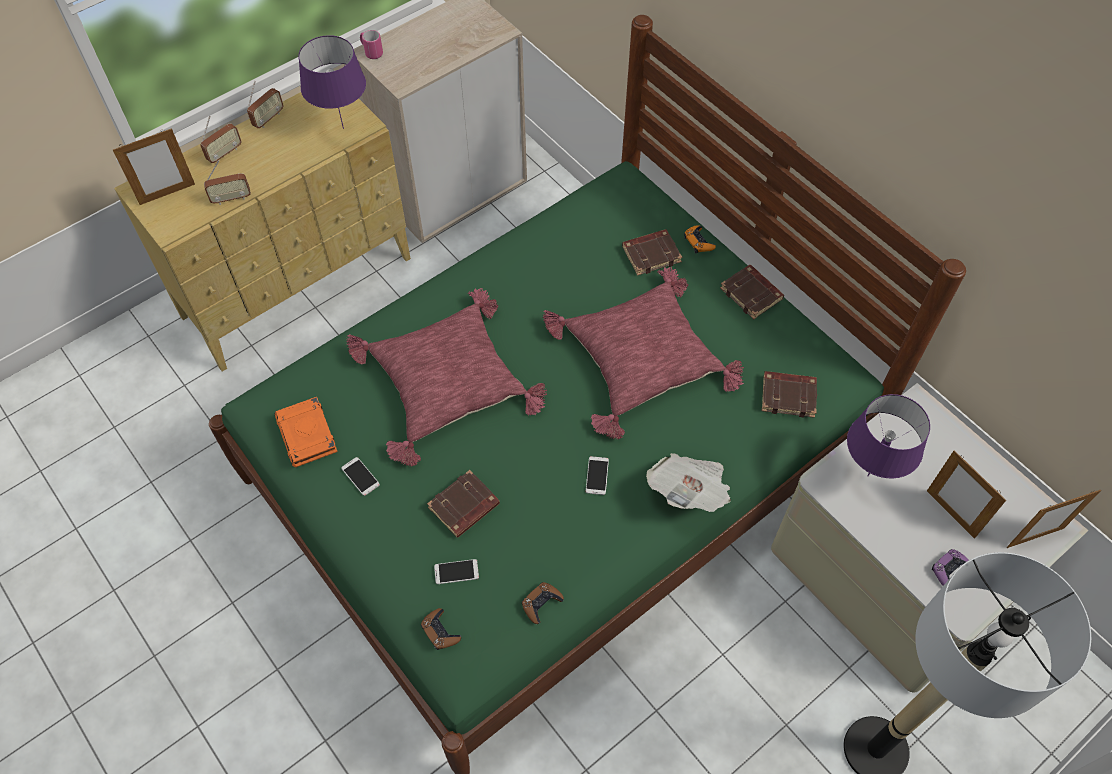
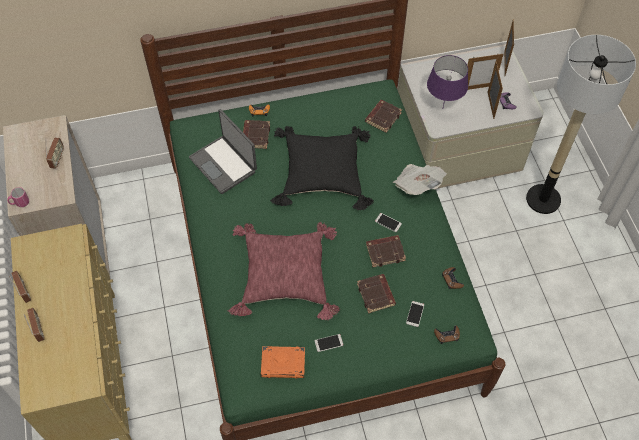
camera: 65 degrees left, 0 degrees up
picture frame [113,128,195,205] -> picture frame moved to [487,62,503,119]
radio [204,160,251,205] -> radio moved to [45,138,64,169]
purple table lamp [298,35,366,129] -> none
red pillow [542,267,744,439] -> black pillow [270,126,374,211]
brown book [720,265,784,319] -> brown book moved to [366,235,406,267]
none -> laptop [189,109,257,194]

